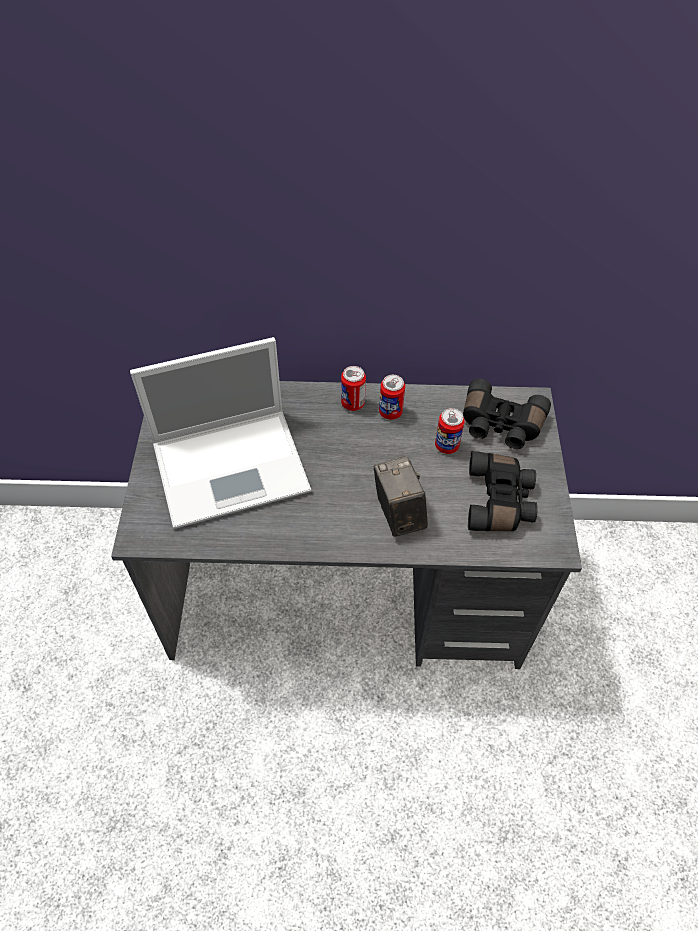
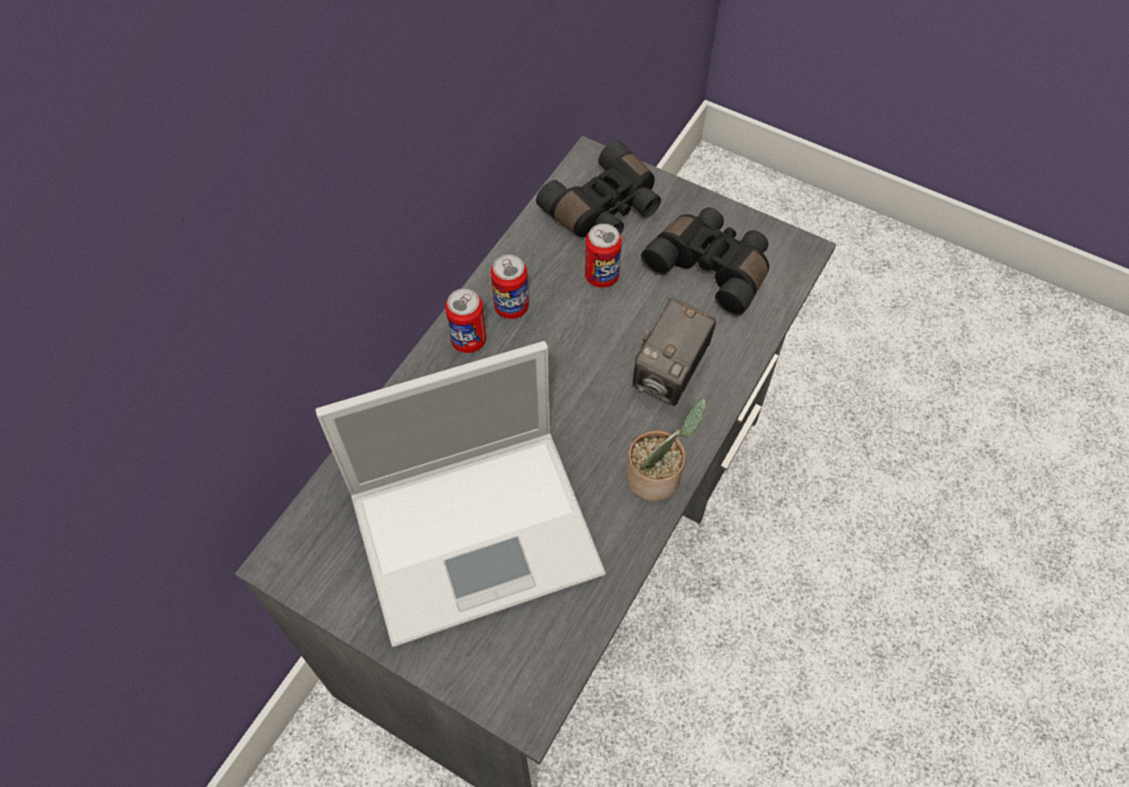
camera: 60 degrees left, 5 degrees up
laptop [130,337,311,529] -> laptop turned 60 degrees clockwise [315,341,606,647]
camera [374,456,428,537] -> camera turned 75 degrees counterclockwise [633,297,716,406]
none -> potted plant [626,398,707,501]

